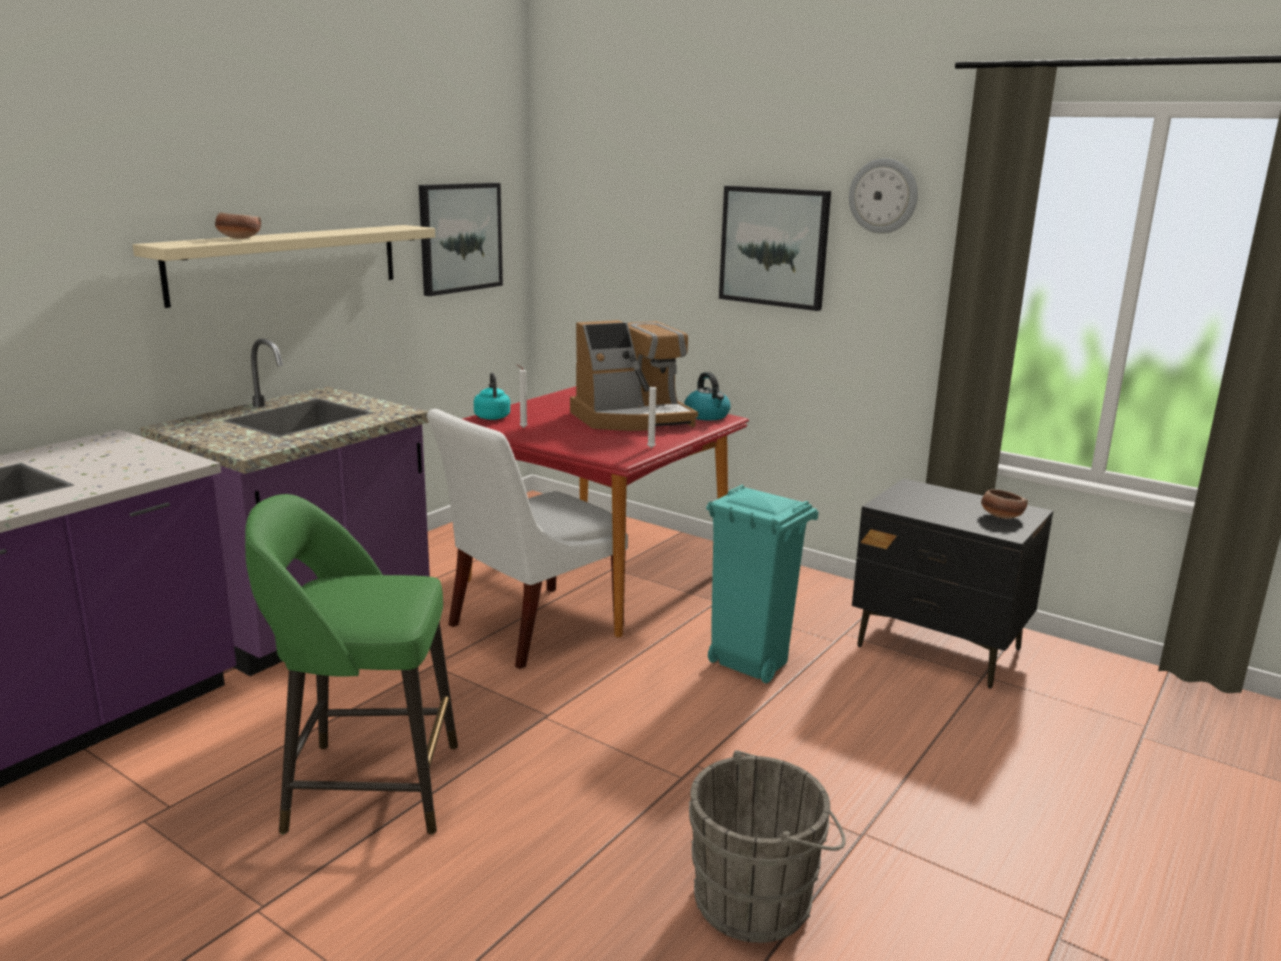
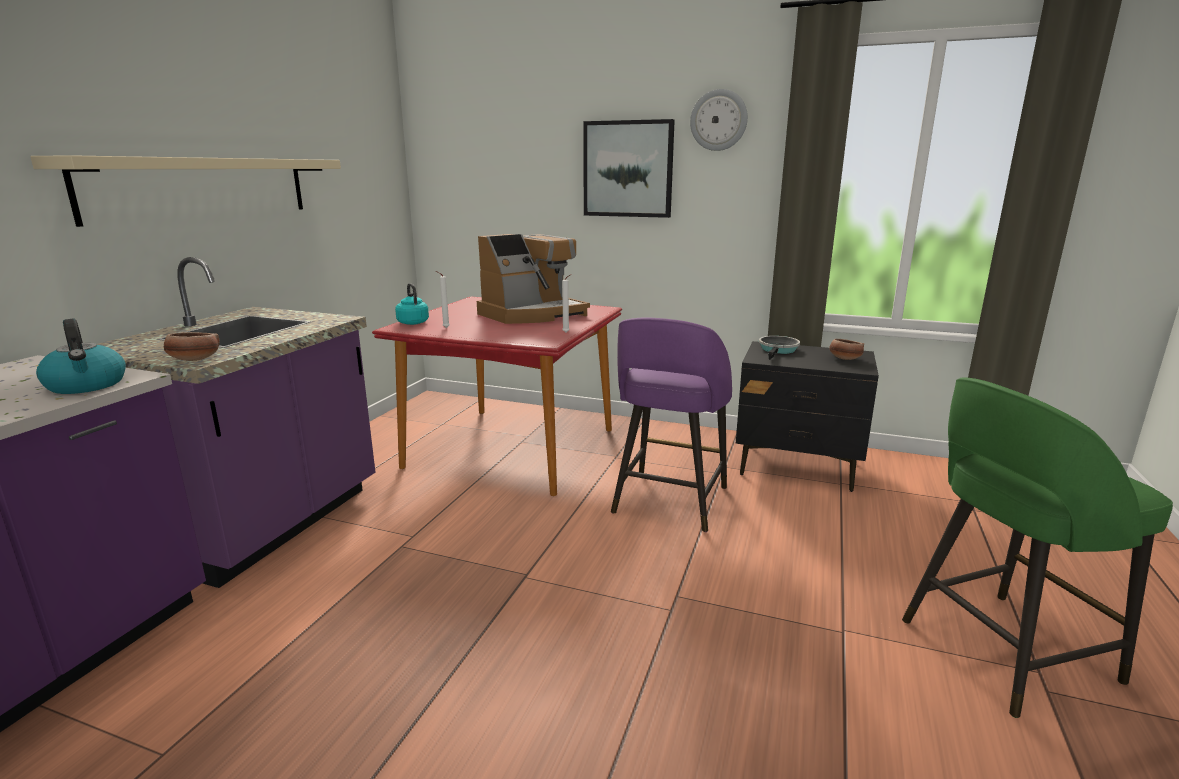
camera: 15 degrees left, 0 degrees up
bowl [215,212,261,239] -> bowl moved to [164,332,220,361]
green stool [245,494,458,834] -> green stool moved to [902,377,1173,718]
picture [419,183,503,296] -> none
white chair [427,409,628,669] -> none
kettle [684,372,731,420] -> kettle moved to [36,319,126,394]
grey bucket [689,750,845,943] -> none
turquoise trash can [706,484,819,683] -> purple stool [611,317,732,532]
none -> frying pan [759,336,800,360]

